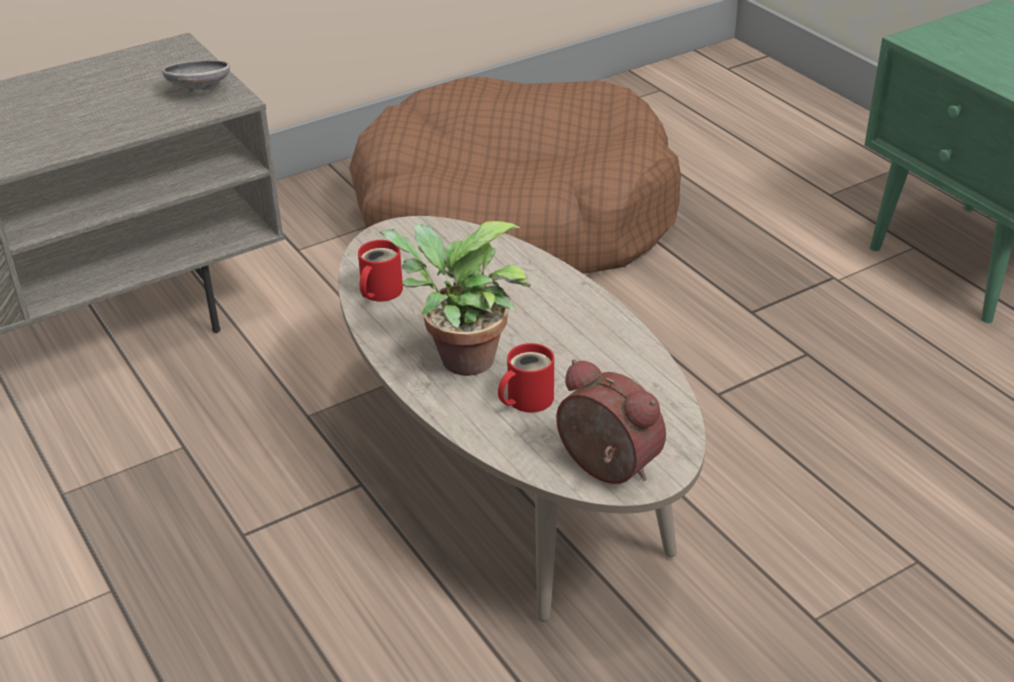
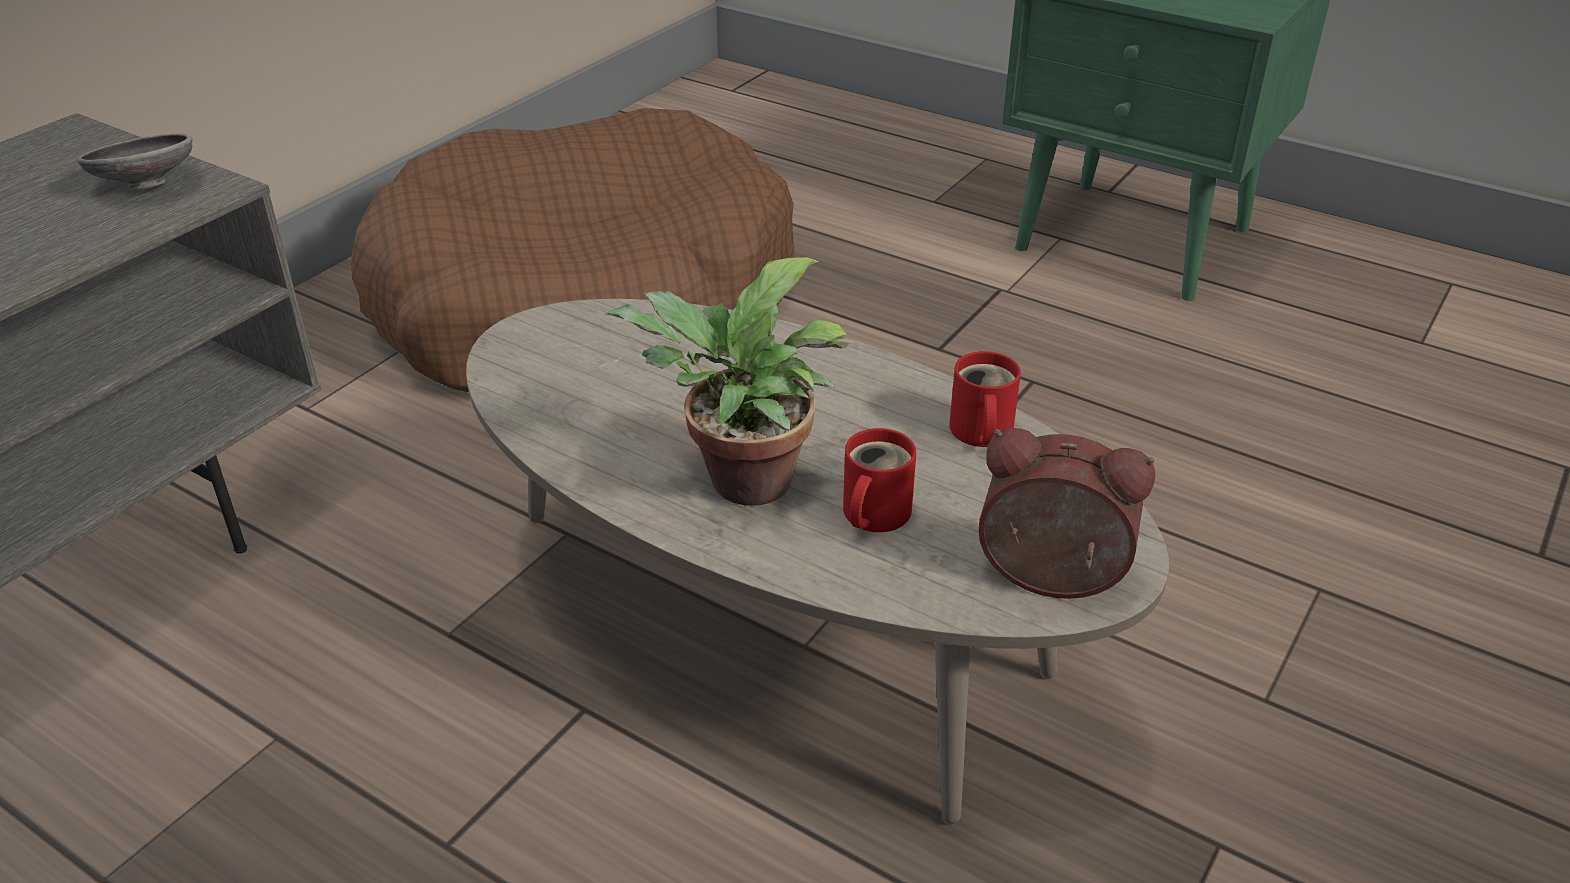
camera: 25 degrees left, 0 degrees up
red mug [358,240,403,301] -> red mug moved to [949,351,1021,447]

